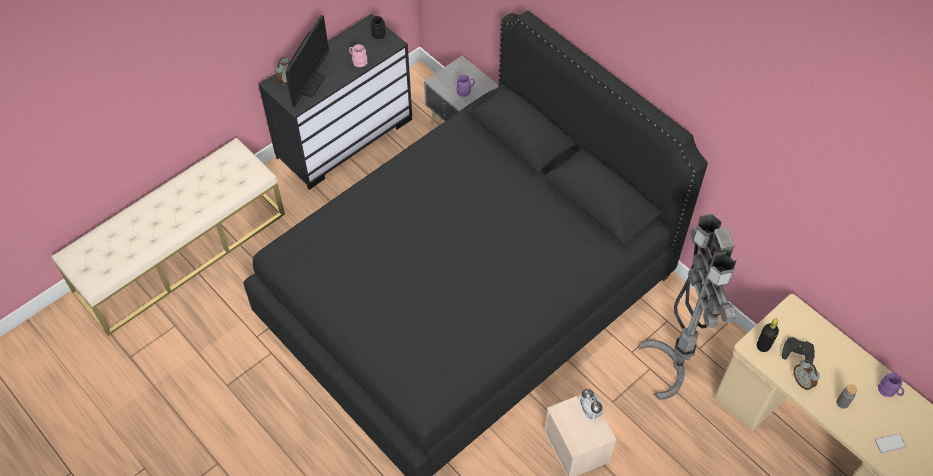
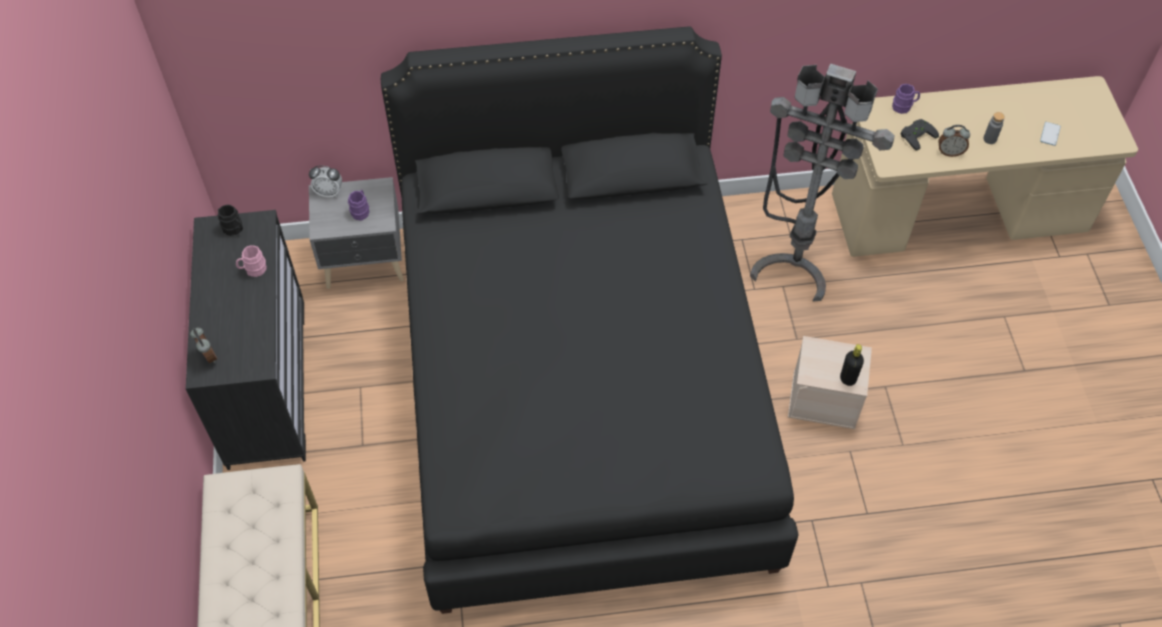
camera: 55 degrees left, 0 degrees up
monitor [285,15,329,107] -> none
alarm clock [579,389,604,420] -> alarm clock moved to [309,166,342,197]
black bottle [757,319,779,352] -> black bottle moved to [840,344,864,386]
purple mug [878,373,904,397] -> purple mug moved to [892,84,920,114]

